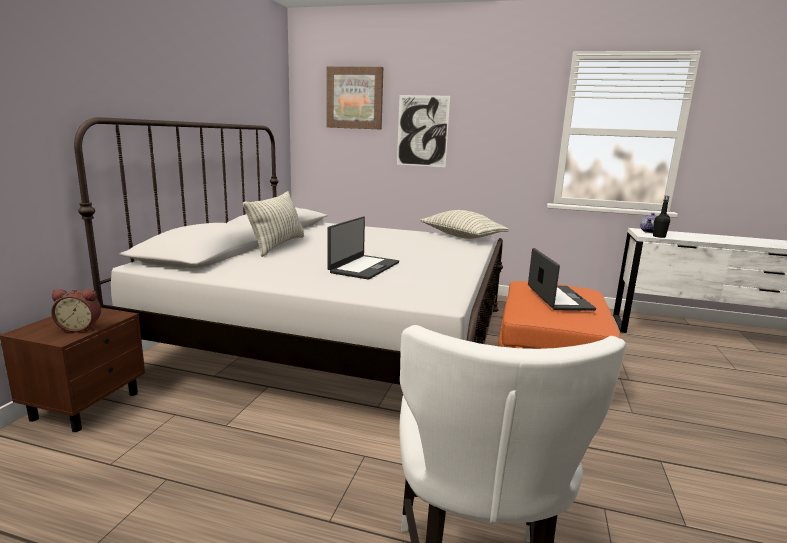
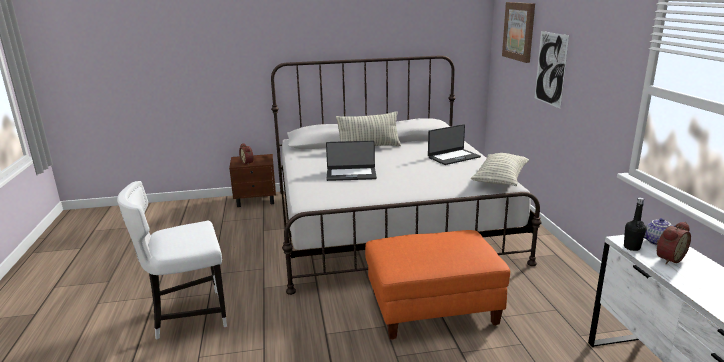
camera: 65 degrees right, 5 degrees up
laptop [528,248,596,311] -> laptop moved to [428,124,481,165]
none -> alarm clock [657,222,691,264]

